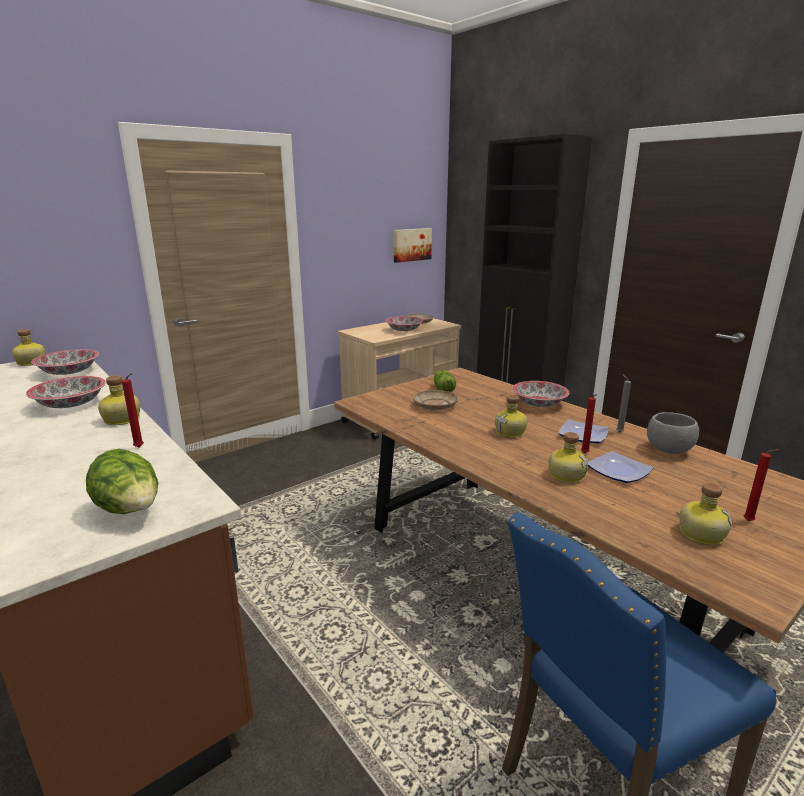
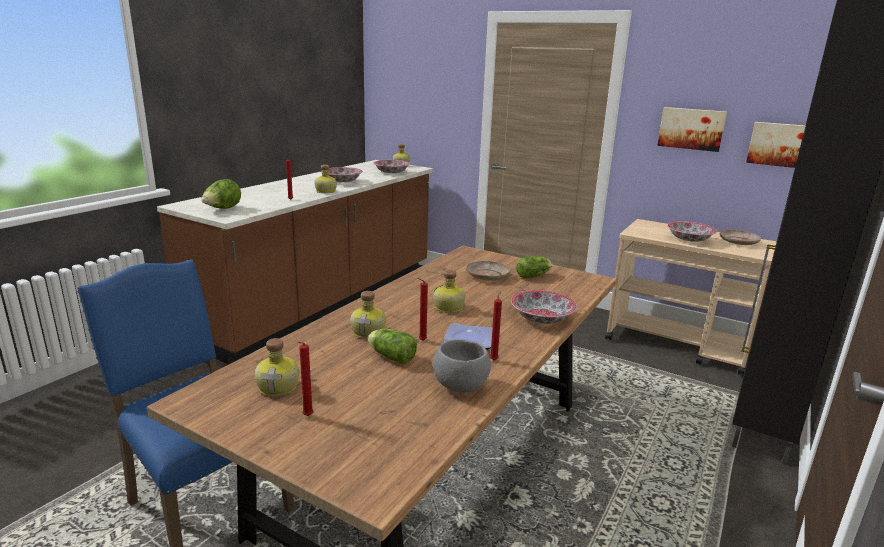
camera: 70 degrees right, 0 degrees up
plate [588,451,654,483] -> lettuce [368,328,417,364]
grey candle [616,374,631,432] -> red candle [490,291,502,360]
none -> picture [657,107,727,152]

